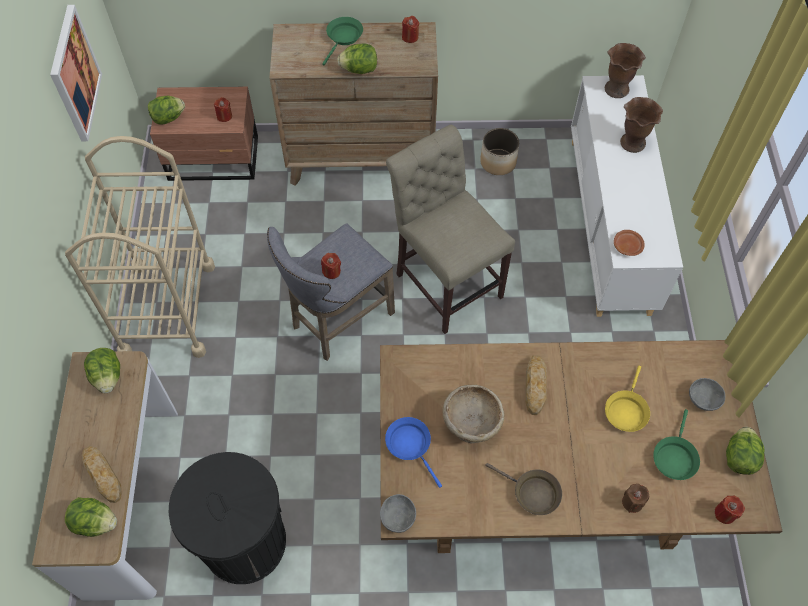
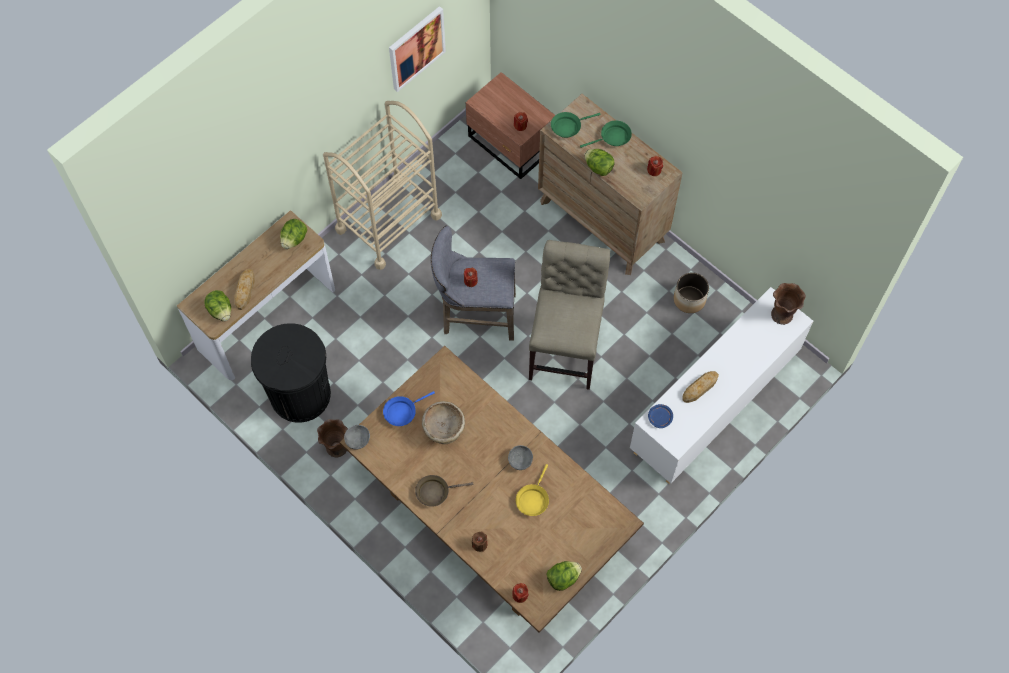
camera: 45 degrees right, 5 degrees up
lettuce [148,96,185,125] -> none
blue frying pan [385,417,442,488] -> blue frying pan turned 135 degrees counterclockwise [383,391,435,426]
brown frying pan [485,463,562,515] -> brown frying pan turned 90 degrees clockwise [415,475,473,507]
bread [525,355,547,415] -> bread moved to [682,371,719,403]
yellow frying pan [605,365,650,432] -> yellow frying pan turned 45 degrees counterclockwise [516,464,549,516]
brown plate [614,230,645,256] -> blue plate [648,404,673,428]
brown vase [620,97,663,153] -> brown vase moved to [317,419,348,457]
green frying pan [653,409,700,480] -> green frying pan moved to [551,112,600,138]
grey bowl [689,378,725,411] -> grey bowl moved to [508,445,533,470]

